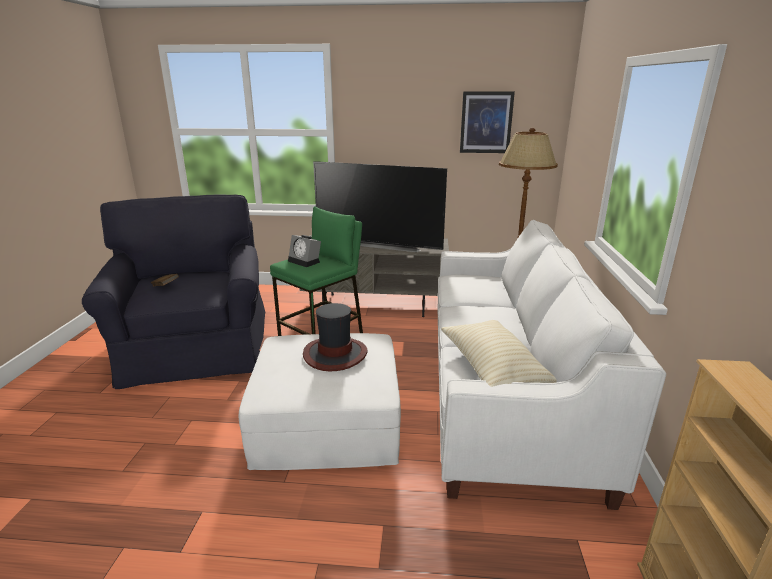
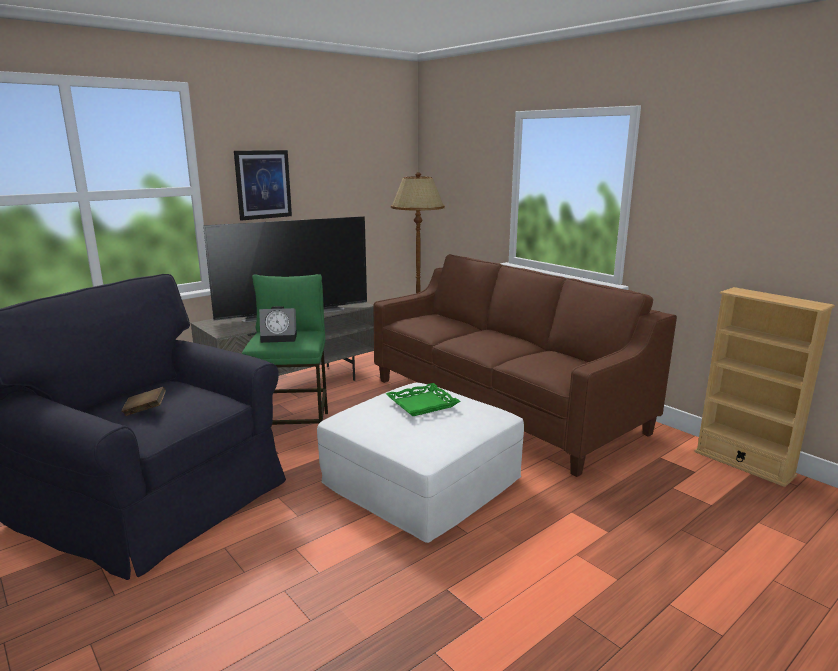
camera: 45 degrees left, 5 degrees down
hat [303,303,367,371] -> green tray [386,383,460,416]
white sofa [438,220,666,510] -> brown sofa [374,254,677,477]
beige pillow [441,320,557,387] -> none
picture [460,91,515,153] -> picture moved to [234,150,292,220]

